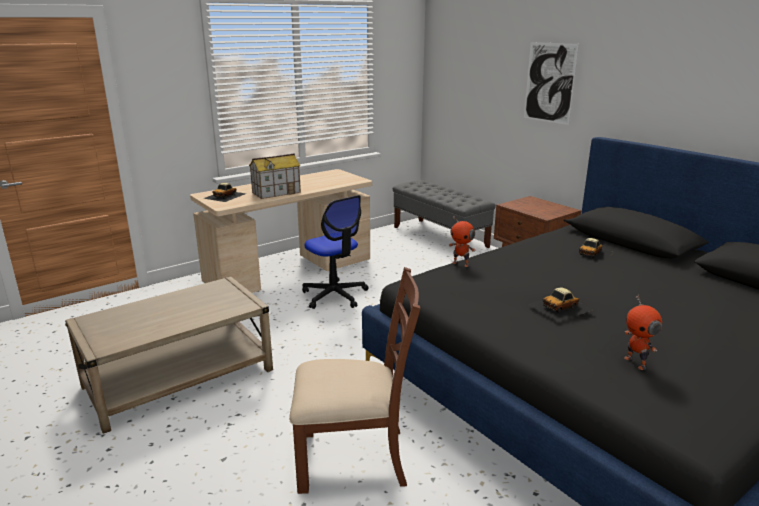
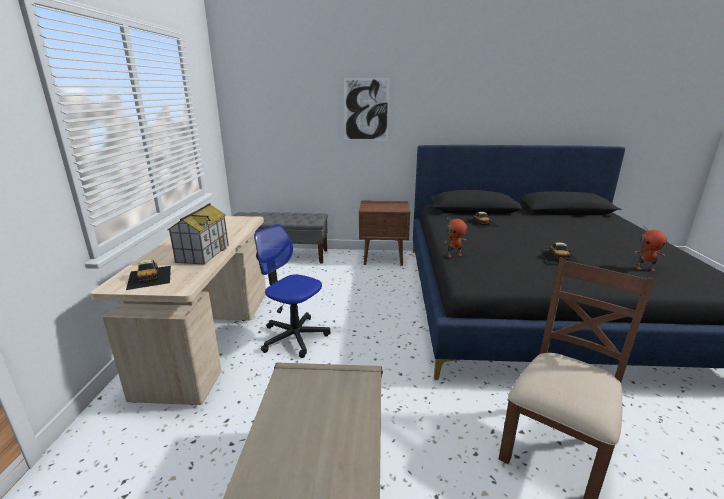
camera: 50 degrees left, 0 degrees up
office chair [302,195,369,309] -> office chair turned 150 degrees counterclockwise [254,224,331,358]

